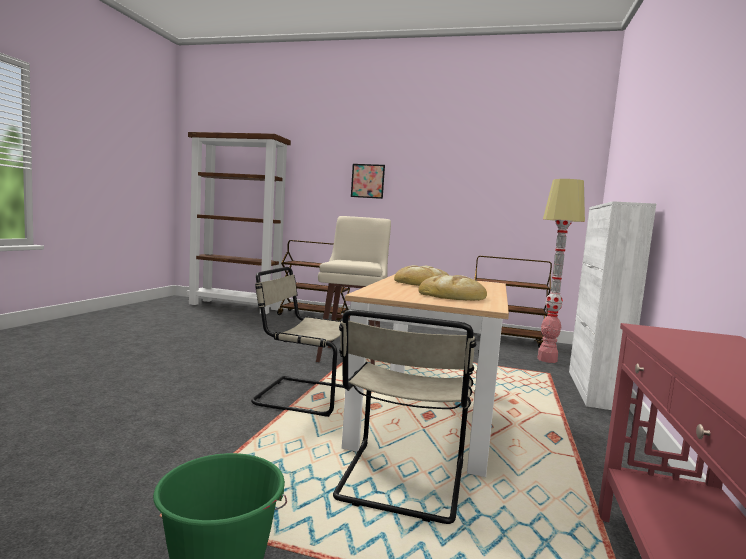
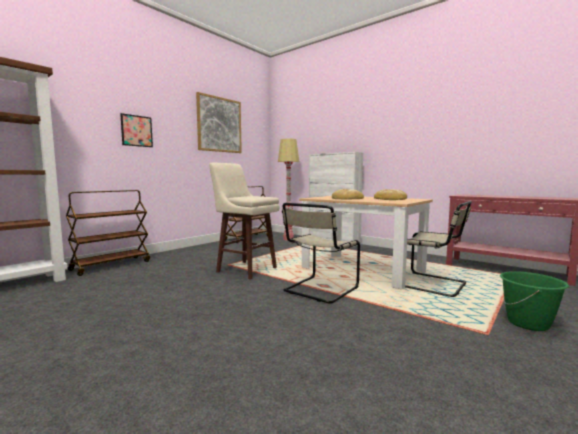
camera: 65 degrees left, 0 degrees up
none -> picture [196,92,242,153]

